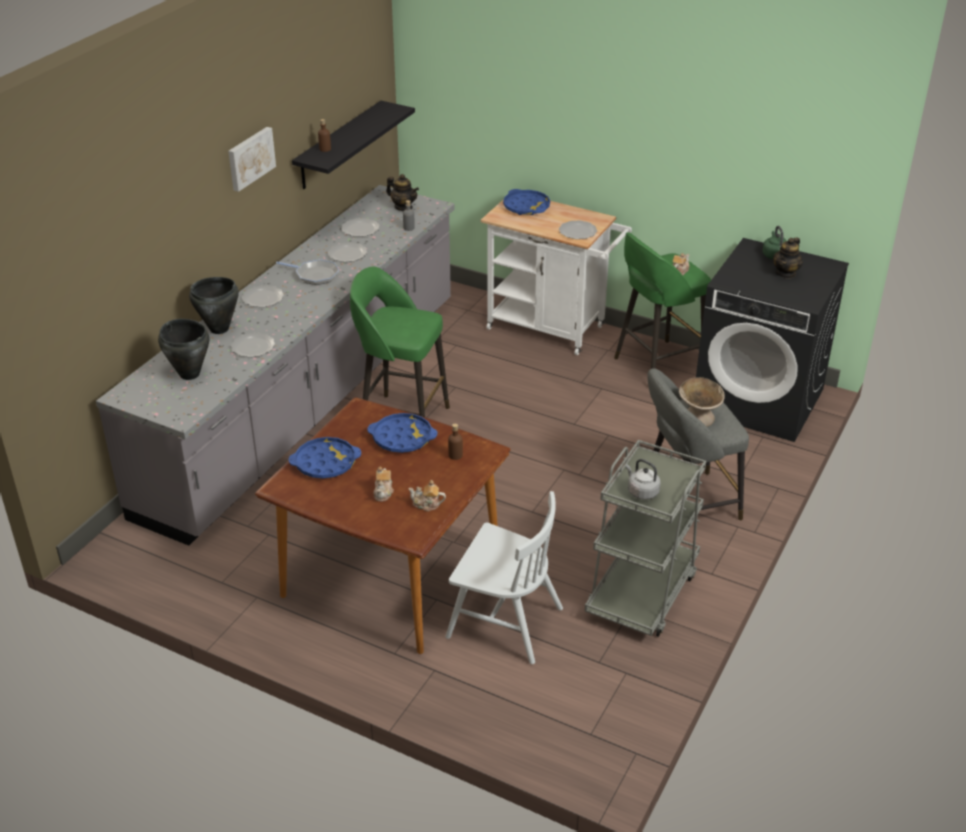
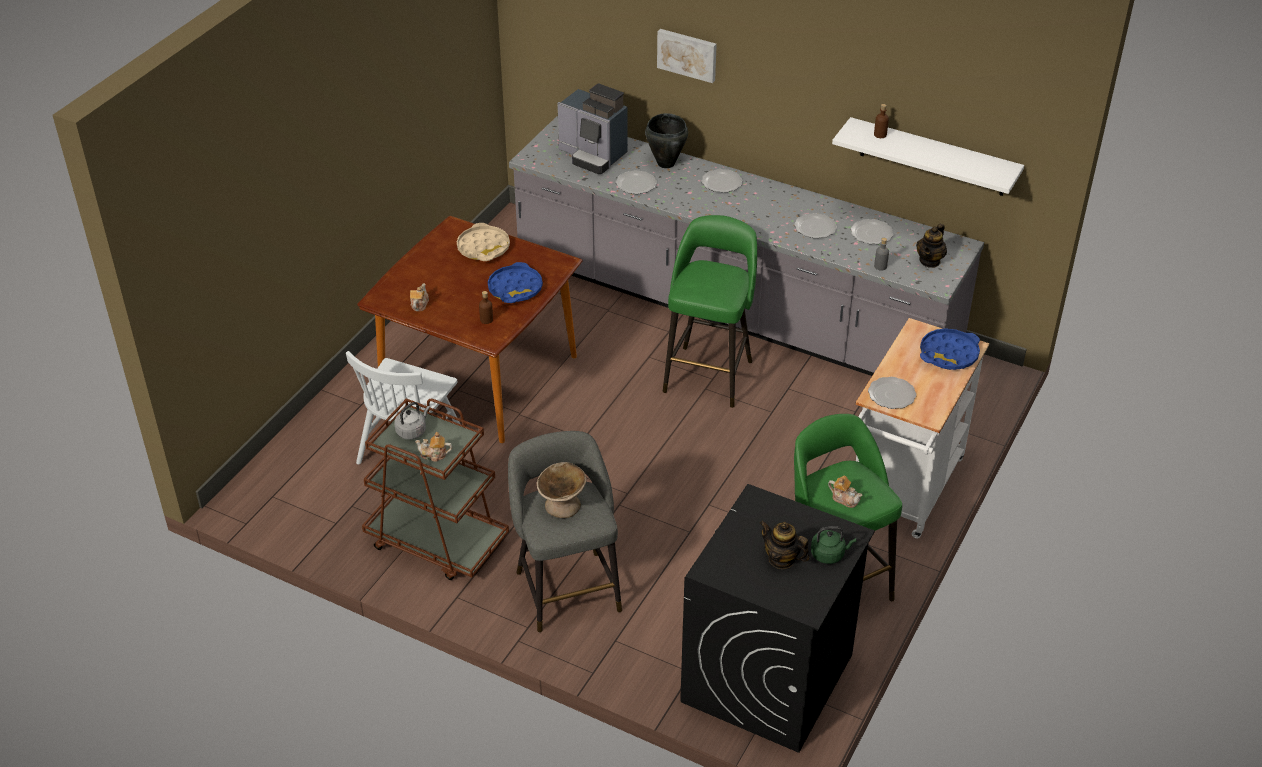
camera: 90 degrees right, 5 degrees up
black cooking pot [158,319,209,380] -> coffee machine [557,84,628,174]
picture [228,127,276,192] -> picture moved to [657,29,717,83]
frying pan [276,259,339,285] -> none
blue tray [289,437,361,479] -> beige tray [457,223,510,261]
black shelf [292,101,415,189] -> white shelf [832,117,1024,196]
teapot [373,466,394,502] -> teapot moved to [415,432,452,462]
grey cart [585,440,706,637] -> brown cart [362,398,509,580]

